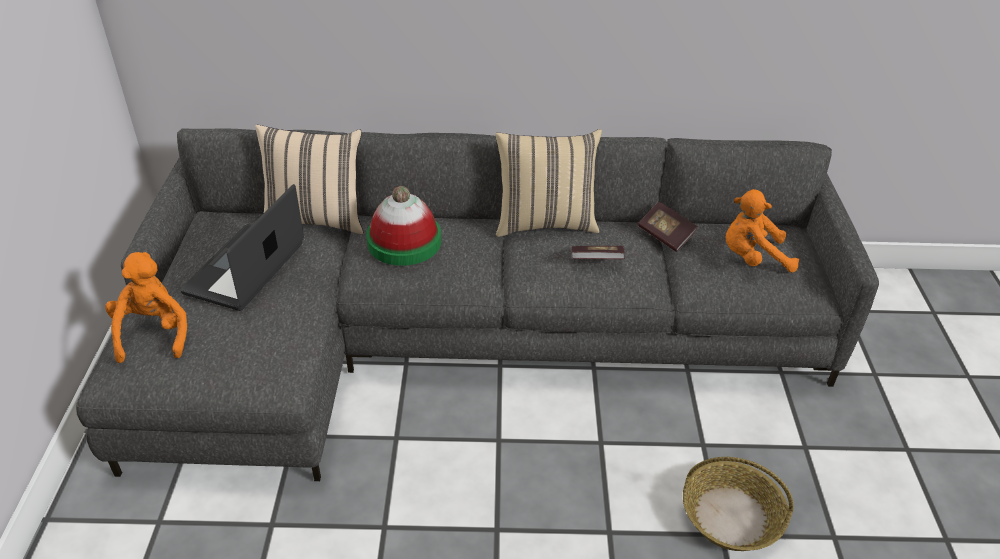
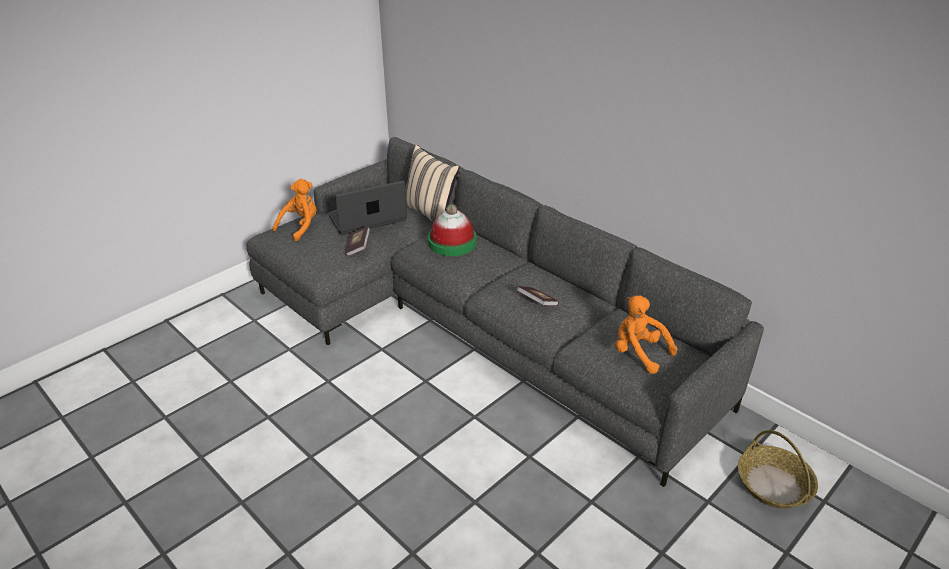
camera: 45 degrees right, 5 degrees down
beige pillow [495,129,602,237] -> none
book [638,202,697,252] -> book moved to [346,226,370,256]
basket [683,457,794,551] -> basket moved to [738,430,818,509]

